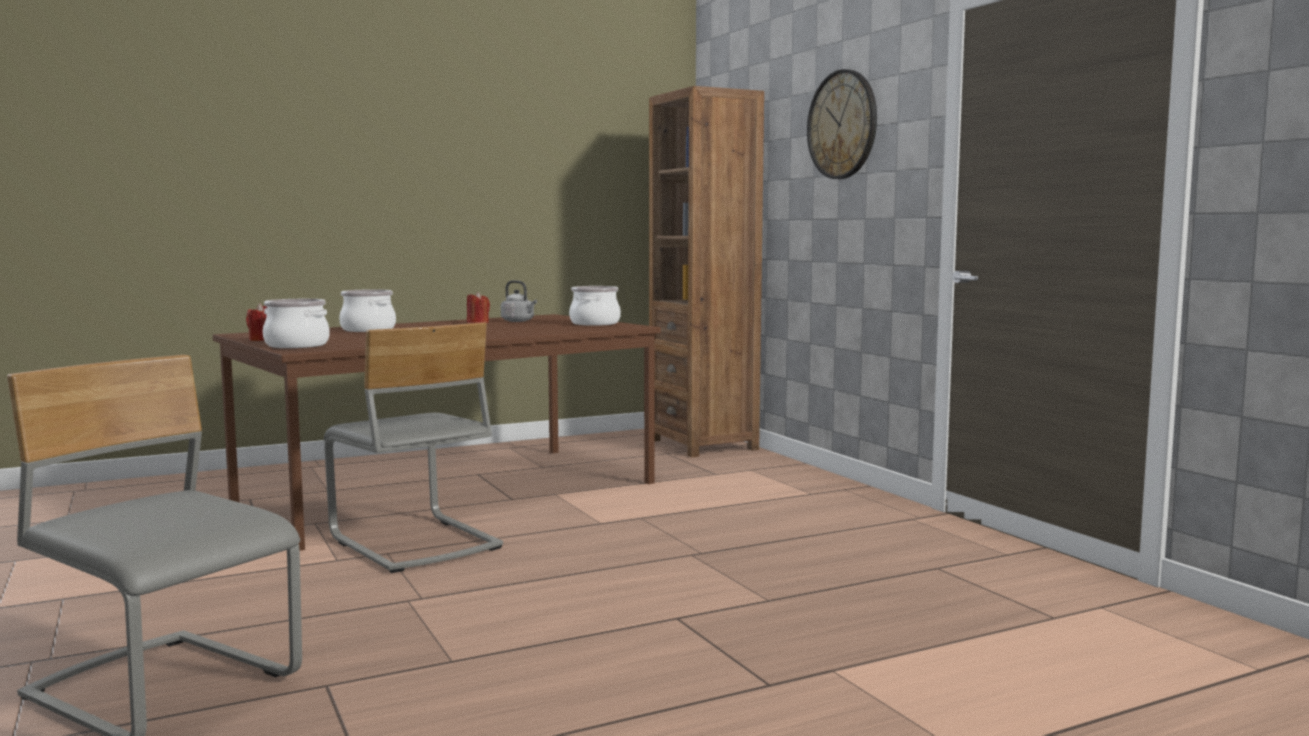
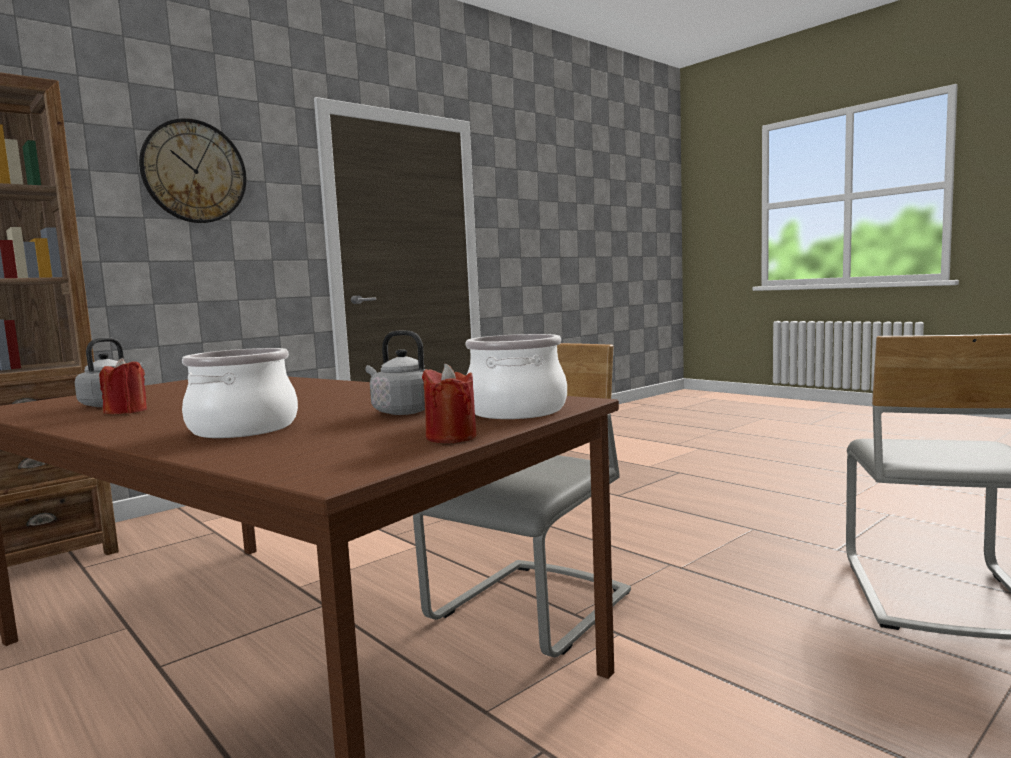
camera: 105 degrees left, 0 degrees up
cooking pot [569,286,621,326] -> none
none -> grey kettle [366,330,425,415]

